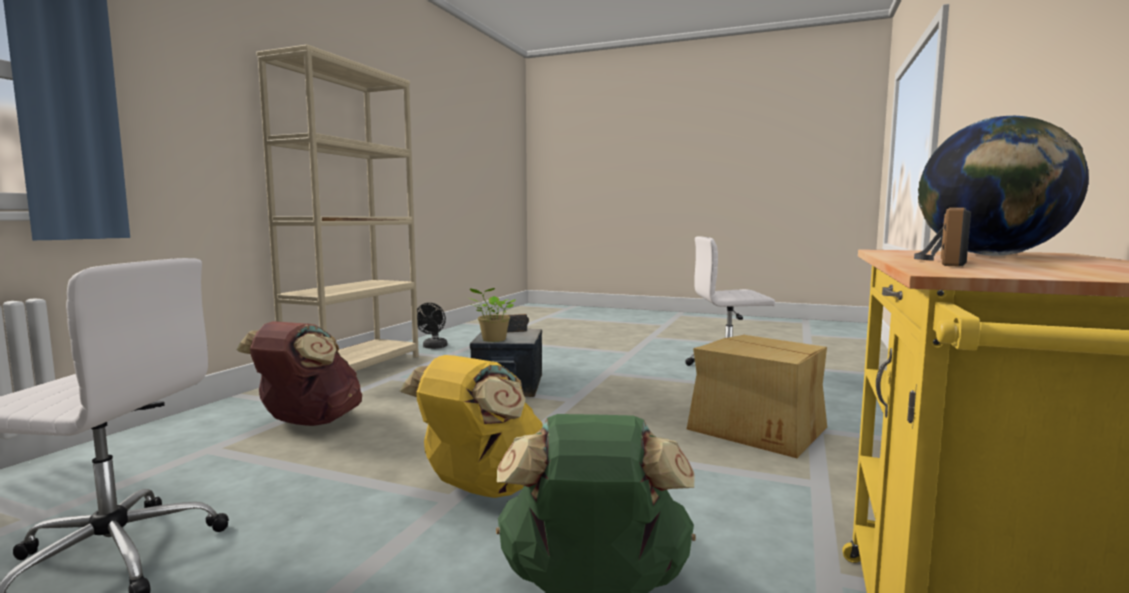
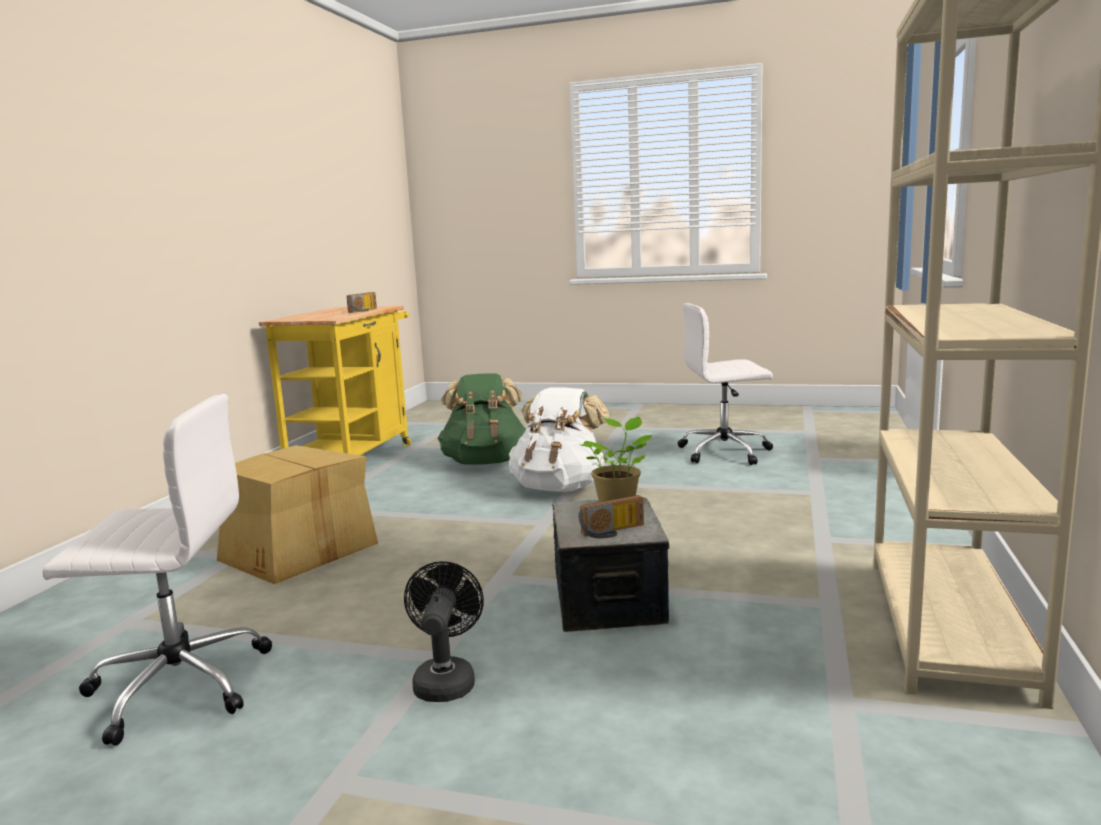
camera: 175 degrees right, 5 degrees up
brown backpack [236,321,362,426] -> none
yellow backpack [400,355,543,498] -> white backpack [509,388,610,492]
black fan [417,303,447,349] -> black fan moved to [404,561,484,702]
globe [918,116,1089,256] -> none

